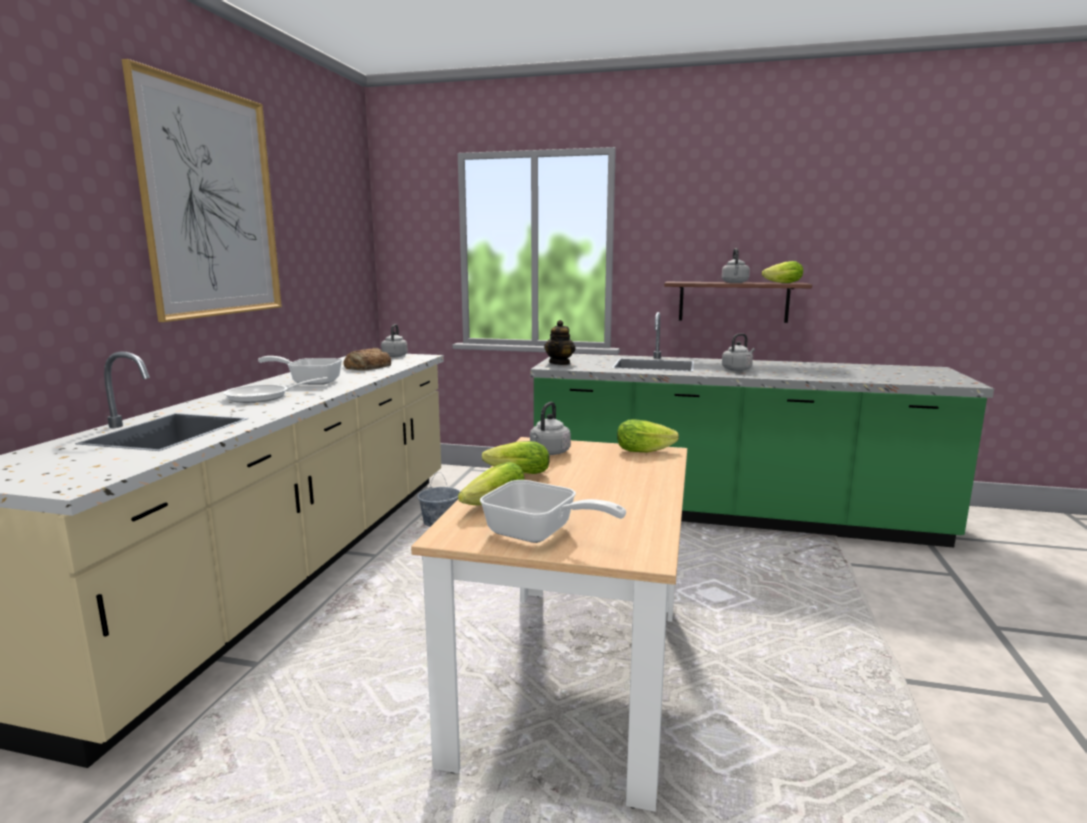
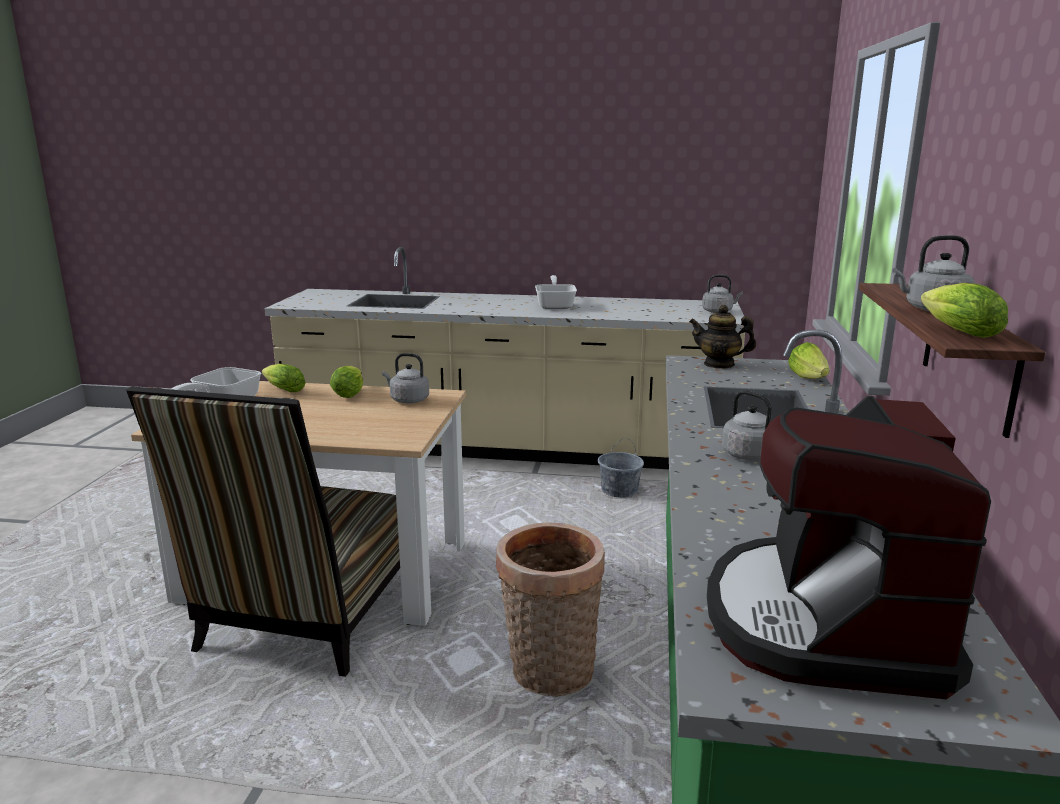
camera: 85 degrees right, 5 degrees up
picture [122,59,282,322] -> none
frying pan [223,377,328,403] -> none
bread [343,348,391,370] -> none
lettuce [617,419,679,452] -> lettuce moved to [788,342,830,379]
none -> chair [126,386,400,677]
none -> basket [496,522,605,697]
none -> coffee machine [707,396,991,699]

